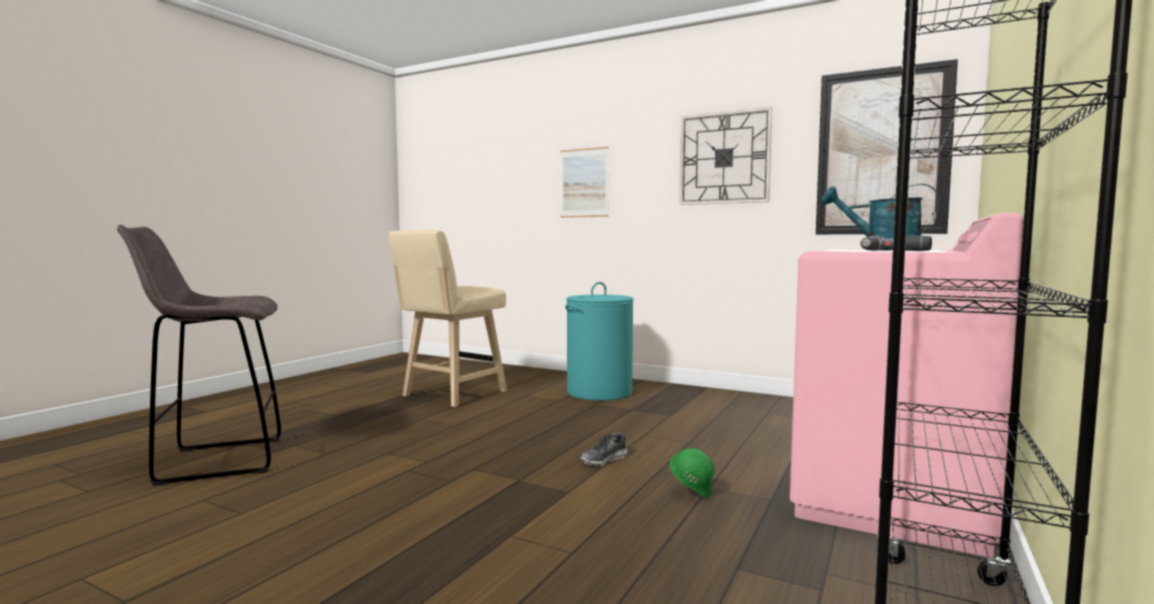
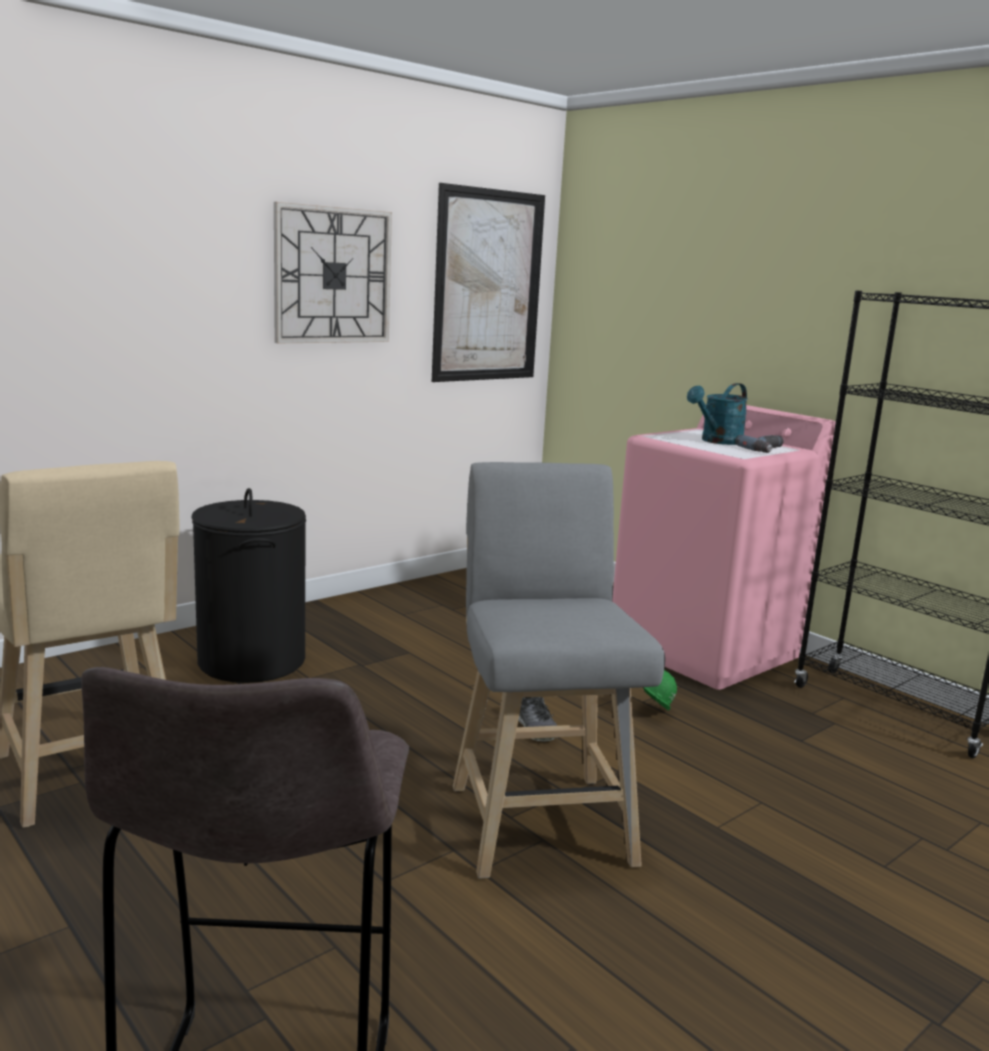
camera: 70 degrees left, 10 degrees up
picture [560,147,609,218] -> none
turquoise laundry basket [565,282,634,401] -> black laundry basket [192,488,306,683]
none -> grey stool [453,462,665,879]

